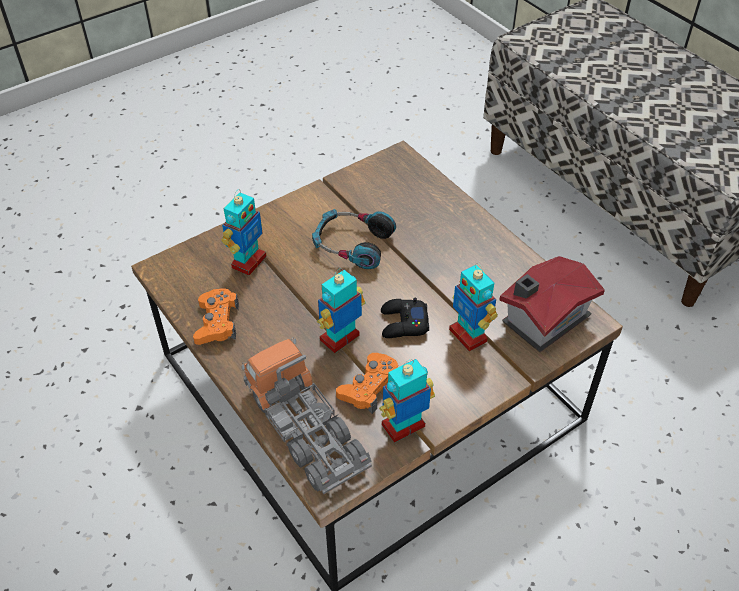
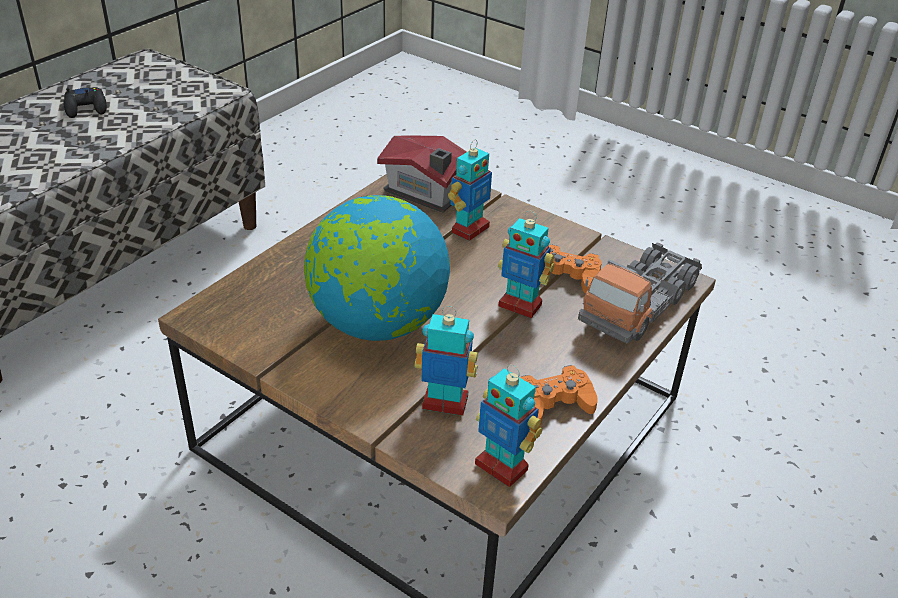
camera: 110 degrees left, 10 degrees down
headphones [312,209,396,269] -> globe [304,195,450,341]
toy robot [379,359,435,443] -> toy robot moved to [475,365,543,487]
black game controller [381,298,429,338] -> black game controller moved to [63,87,107,118]

